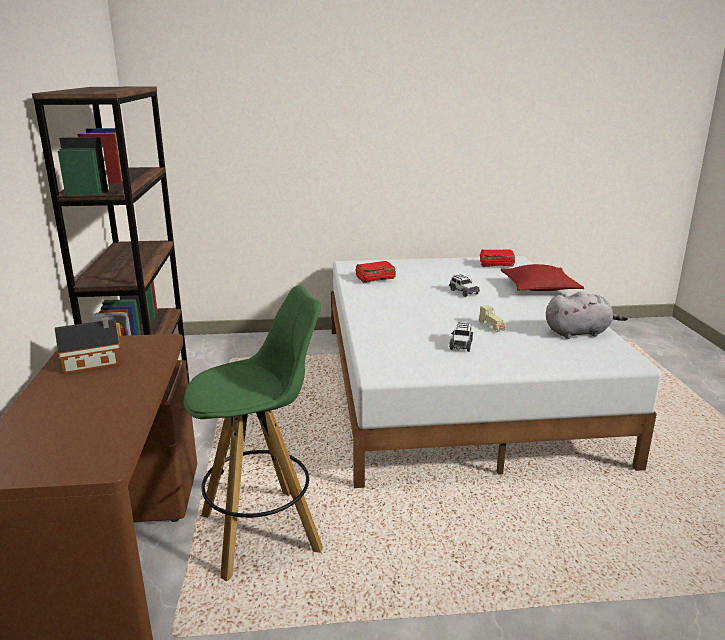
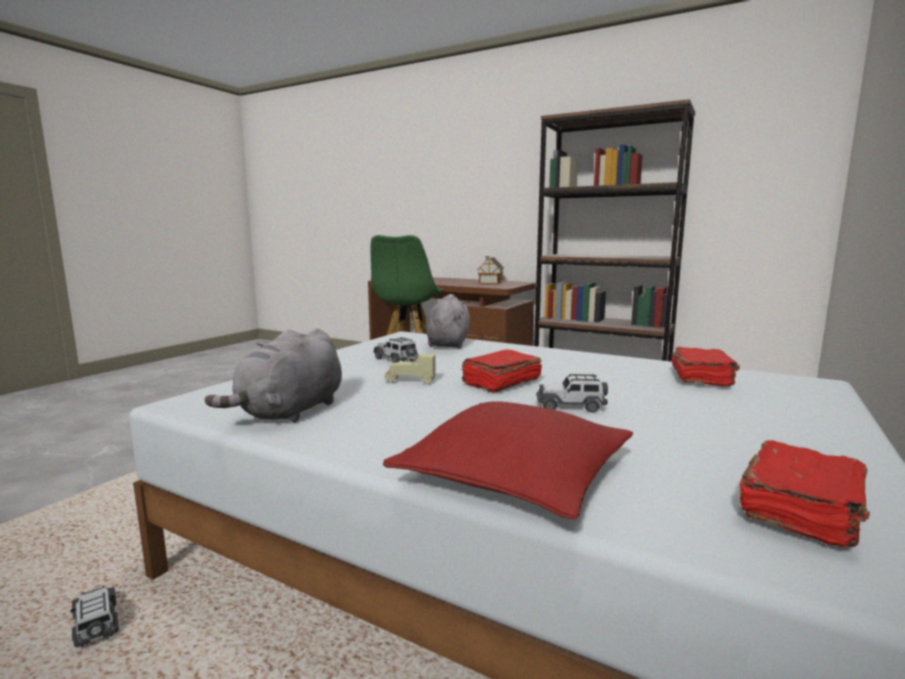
camera: 125 degrees right, 10 degrees down
none -> toy car [70,586,119,647]
none -> grey plush toy [426,294,470,348]
none -> red book [462,350,542,393]

